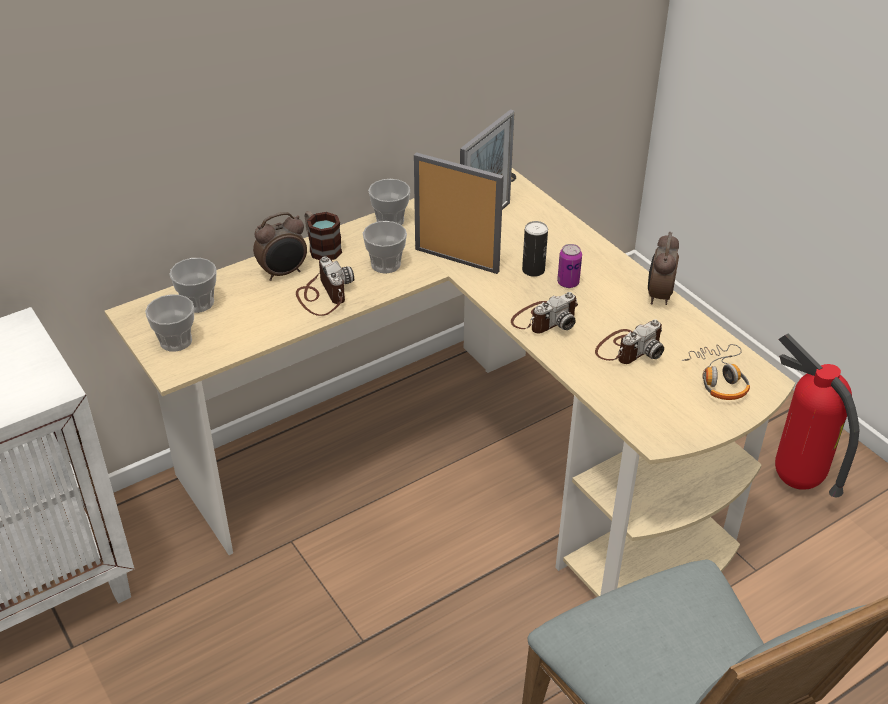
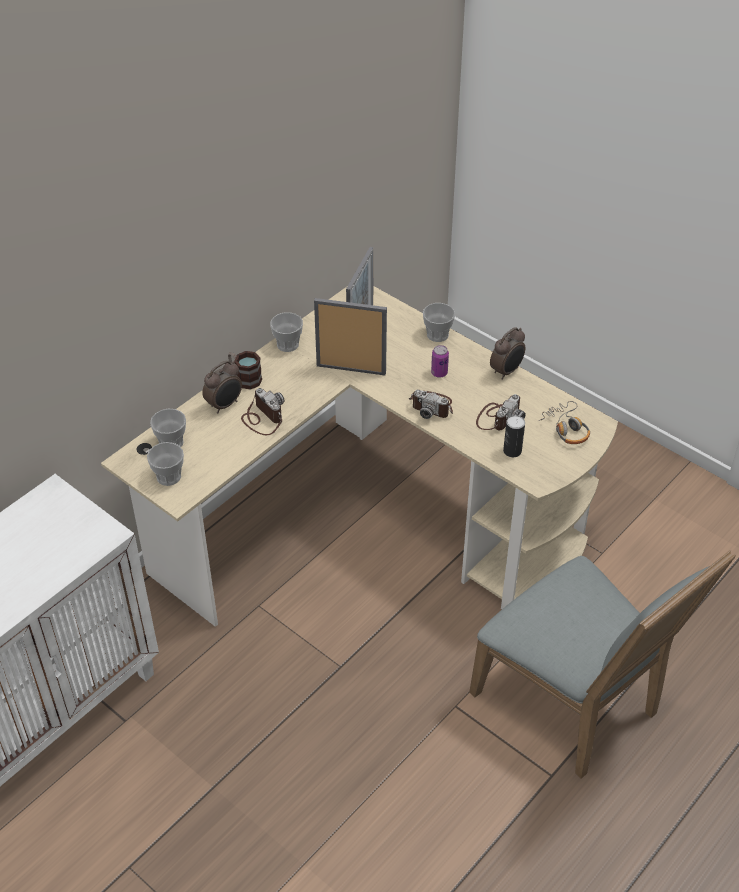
camera: 15 degrees left, 5 degrees up
cup [363,221,407,274] -> cup moved to [423,303,455,342]
camera [511,292,578,334] -> camera turned 75 degrees clockwise [409,389,453,419]
can [522,221,548,277] -> can moved to [503,415,525,457]
alarm clock [648,232,679,305] -> alarm clock turned 135 degrees counterclockwise [490,327,525,380]
fire extinguisher [775,334,860,497] -> none

